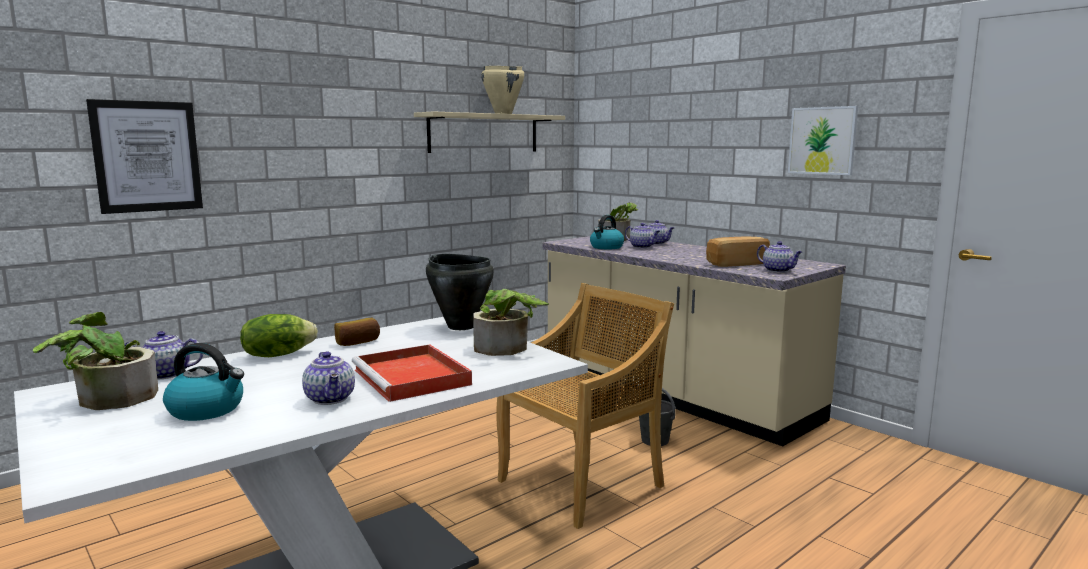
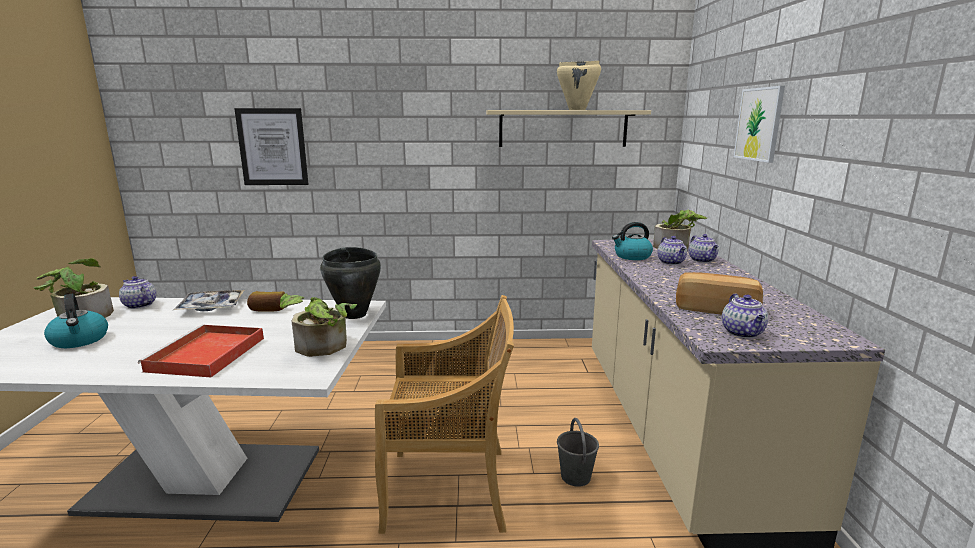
camera: 40 degrees right, 5 degrees up
lettuce [240,314,318,357] -> tray [172,290,244,311]
teapot [302,351,355,405] -> none
picture [788,106,858,175] -> picture moved to [734,86,785,163]

